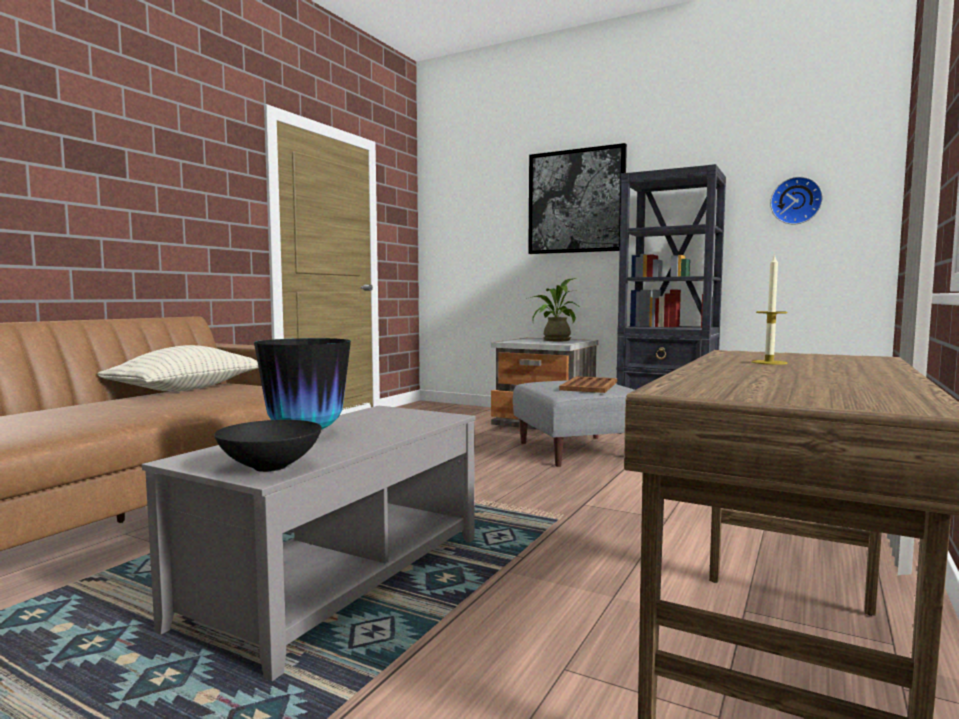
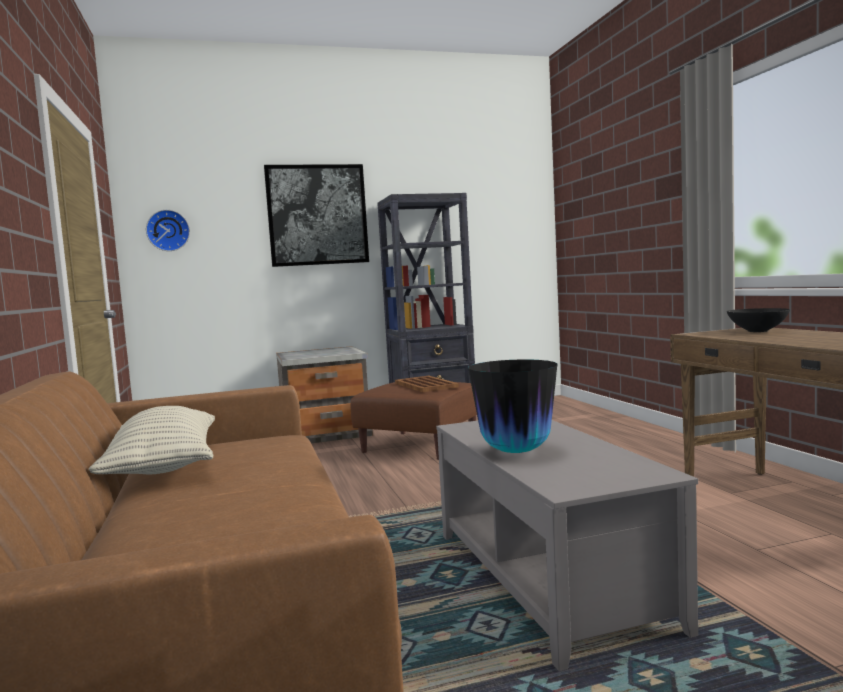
camera: 45 degrees left, 0 degrees up
black bowl [214,420,322,472] -> black bowl moved to [727,308,790,332]
grey ottoman [513,380,634,467] -> brown ottoman [350,382,477,460]
potted plant [526,278,578,341] -> none
candle [751,254,788,365] -> none
wall clock [770,177,823,224] -> wall clock moved to [146,210,190,251]

